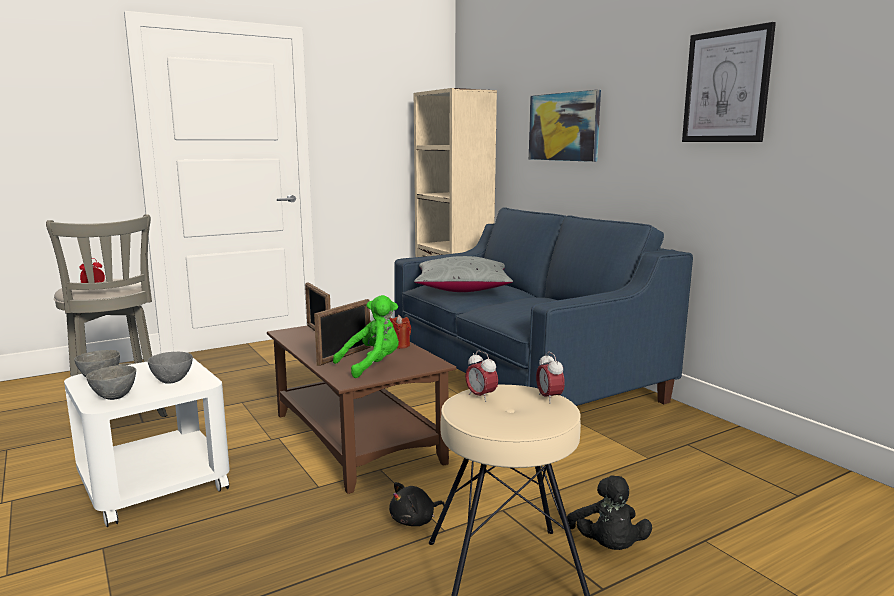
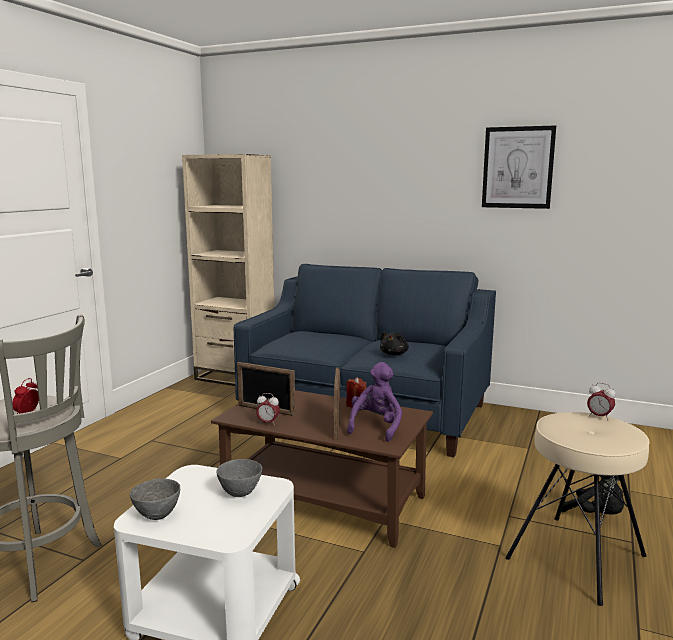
camera: 35 degrees left, 0 degrees up
grey bowl [86,365,136,400] -> none
green plush toy [333,295,399,378] -> purple plush toy [347,362,402,442]
black plush toy [389,482,445,526] -> black plush toy moved to [380,331,409,355]
grey pillow [414,256,513,292] -> none
alarm clock [465,351,498,402] -> alarm clock moved to [256,393,280,426]
picture [529,90,601,162] -> none

